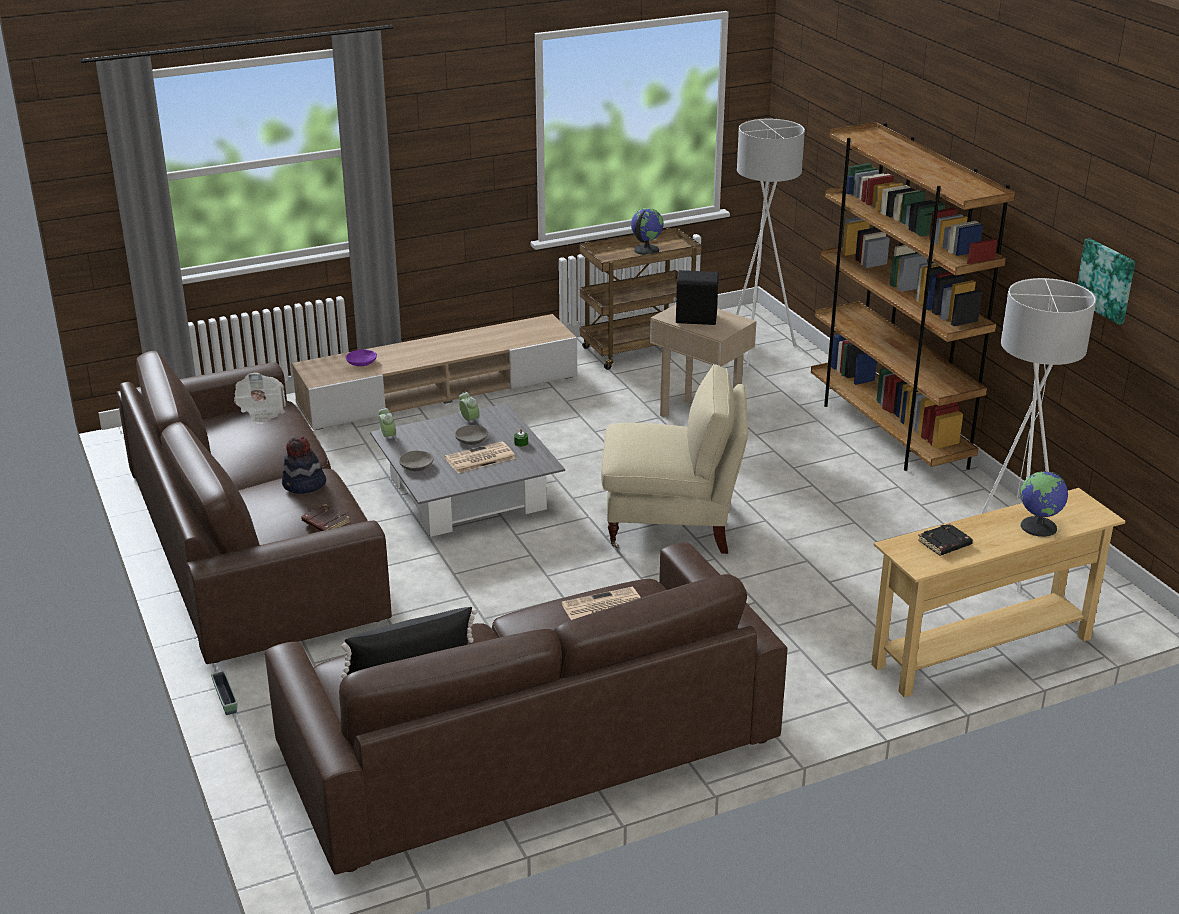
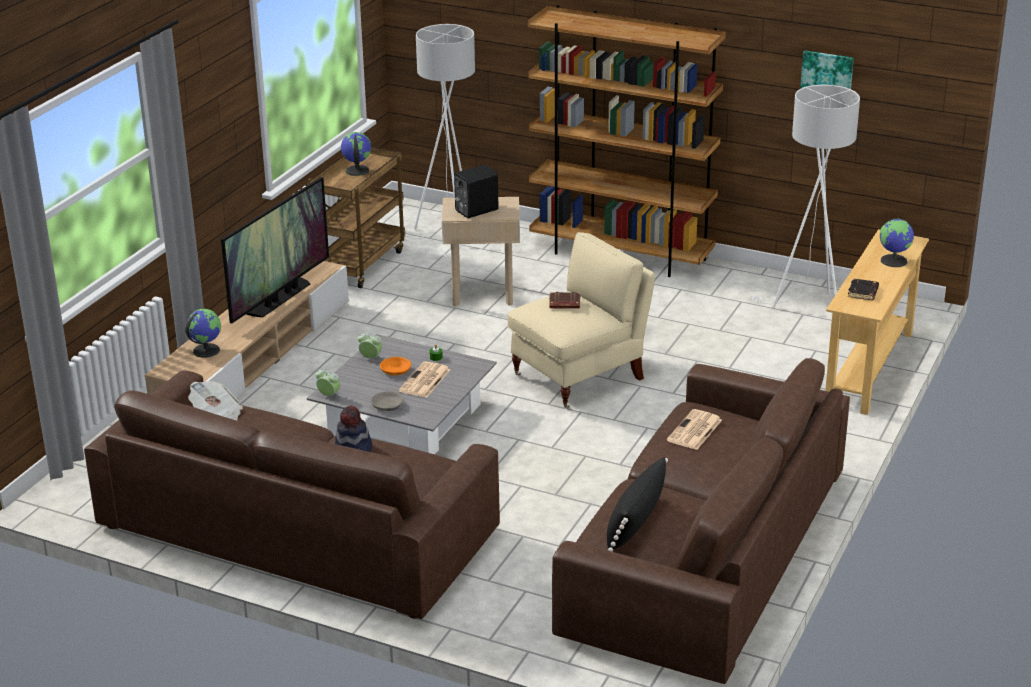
camera: 40 degrees left, 0 degrees up
planter [211,671,238,715] -> none
brown book [301,504,350,531] -> brown book moved to [549,292,580,309]
purple bowl [346,349,377,366] -> globe [185,309,221,358]
grey bowl [455,425,488,445] -> orange bowl [380,357,411,375]
none -> television [221,177,329,324]

